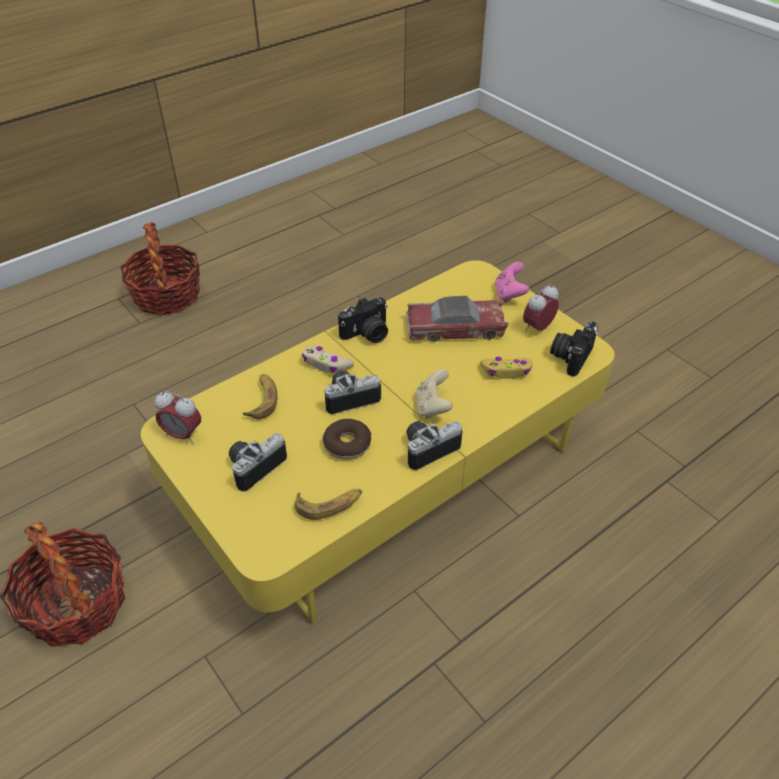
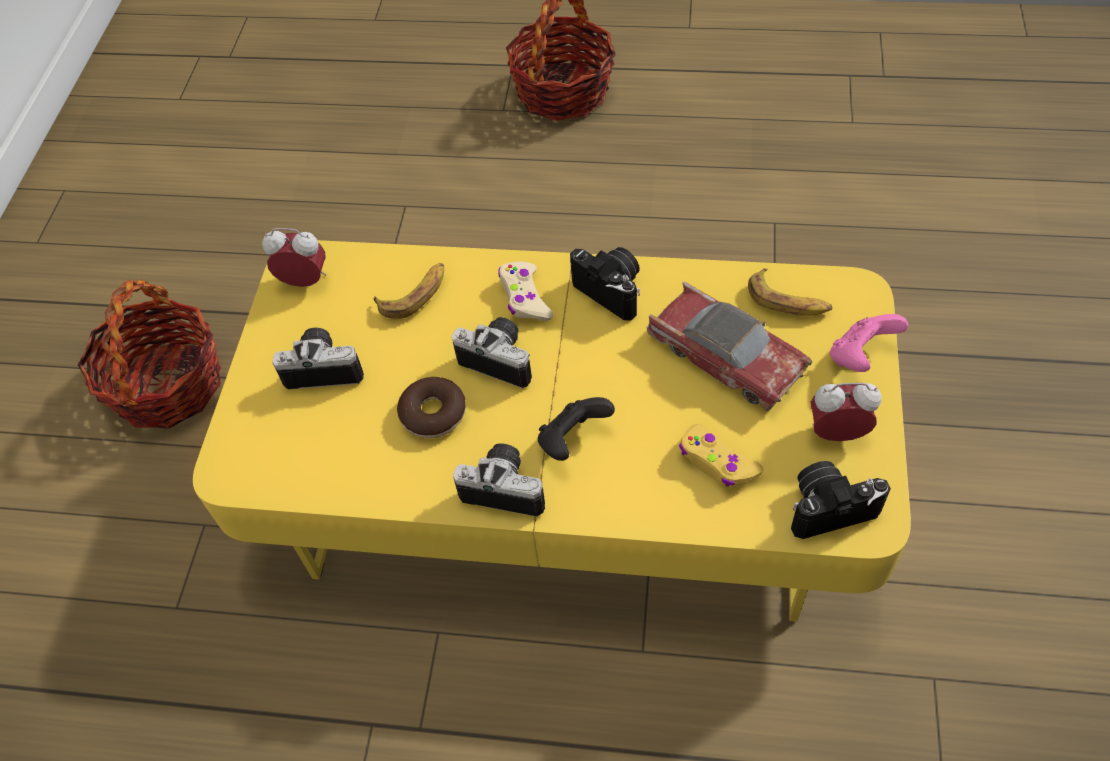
camera: 50 degrees right, 10 degrees up
alarm clock [155,391,201,444] -> alarm clock turned 120 degrees clockwise [262,228,326,287]
banana [295,489,362,520] -> banana moved to [748,269,832,316]
camera [338,297,388,343] -> camera turned 150 degrees counterclockwise [570,247,640,321]
beige game controller [416,369,453,419] -> black game controller [538,397,615,461]

